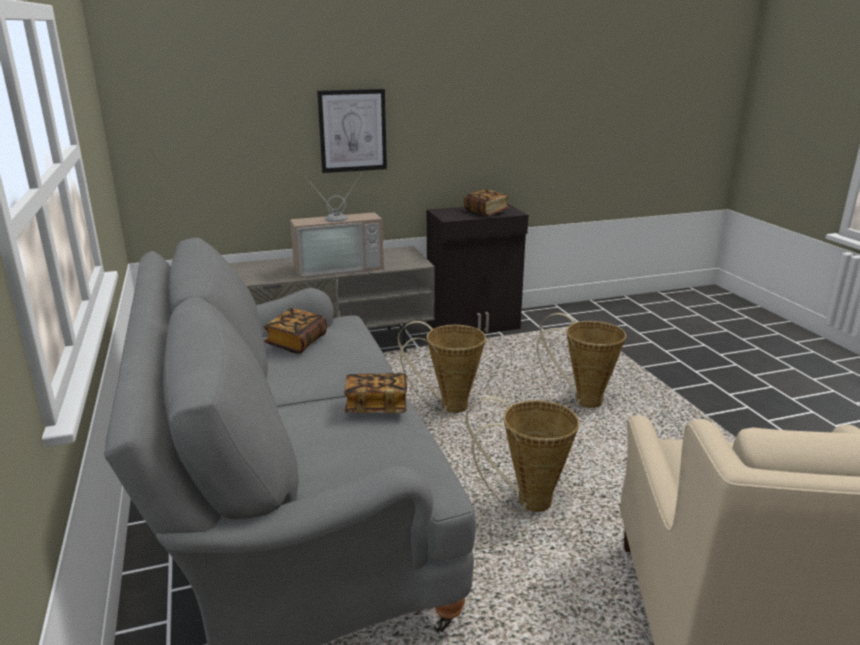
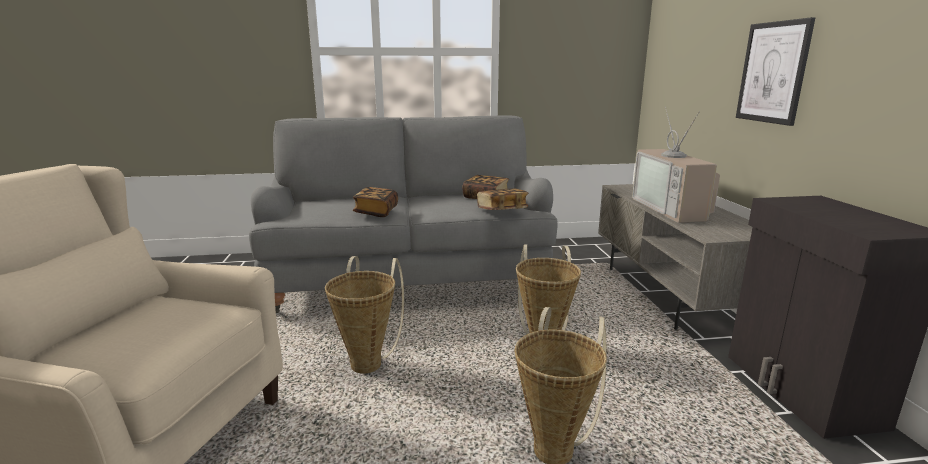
camera: 100 degrees right, 5 degrees down
book [464,189,509,216] -> book moved to [477,188,528,210]

